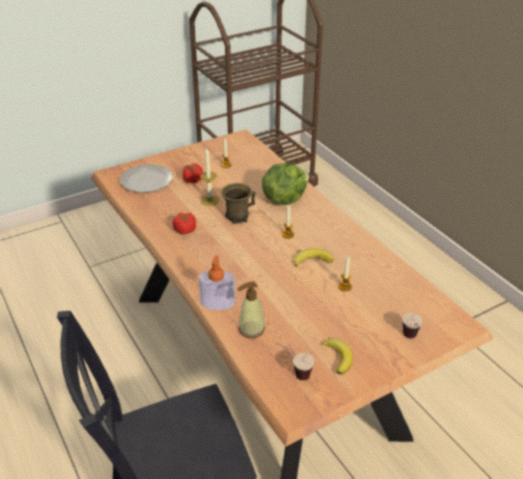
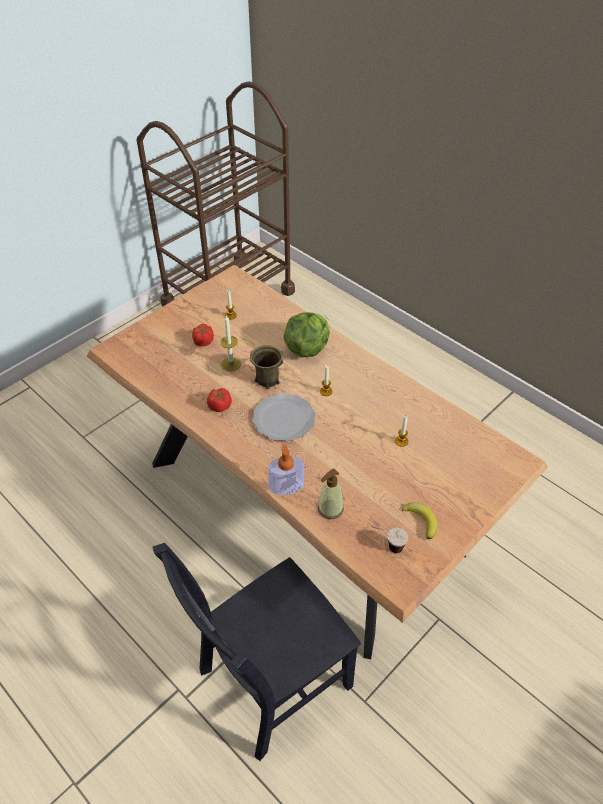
camera: 15 degrees left, 10 degrees up
plate [120,164,173,193] -> plate moved to [253,394,316,441]
banana [294,248,334,267] -> none
cup [402,313,423,338] -> none

